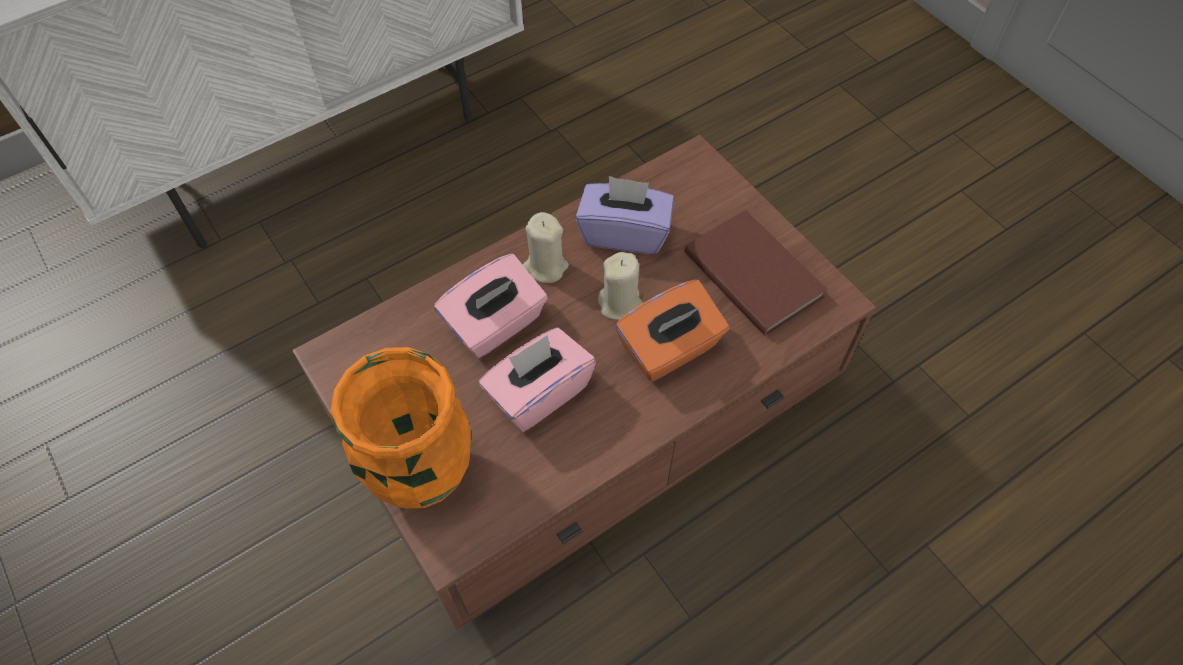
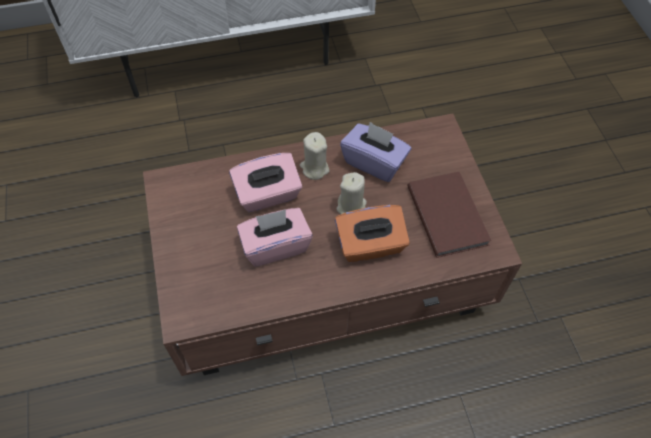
camera: 20 degrees right, 0 degrees up
orange vase [331,347,471,508] -> none

